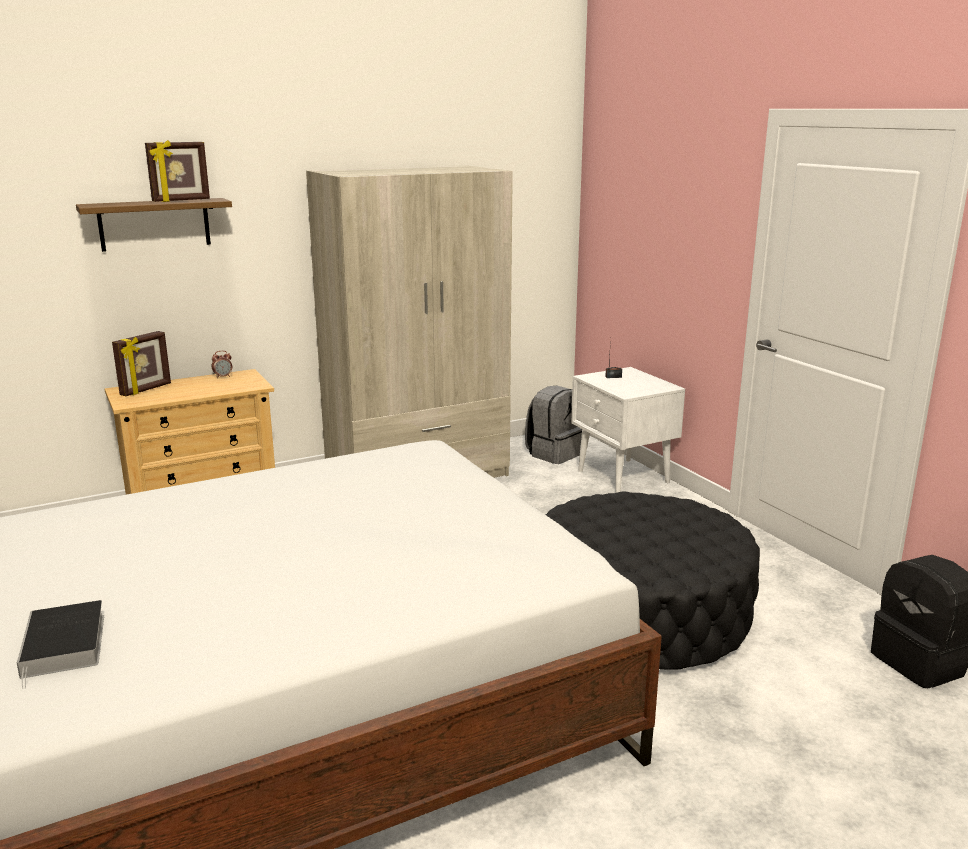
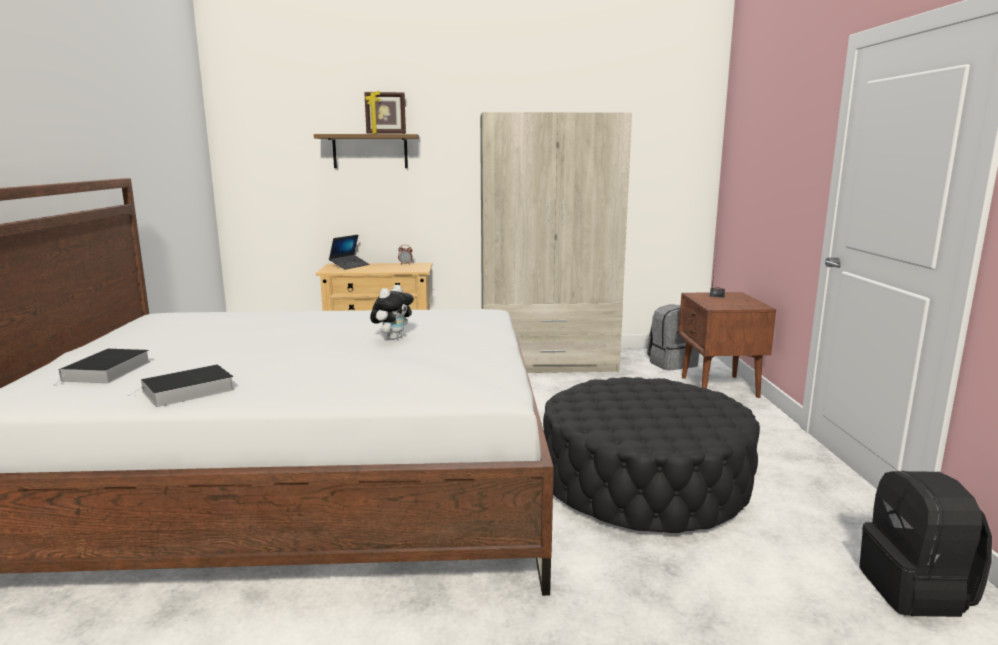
camera: 25 degrees right, 5 degrees down
picture frame [112,331,171,396] -> laptop [329,235,369,270]
white nightstand [571,367,685,493] -> brown nightstand [679,292,776,398]
none -> book [127,364,235,407]
none -> plush toy [370,285,414,340]

